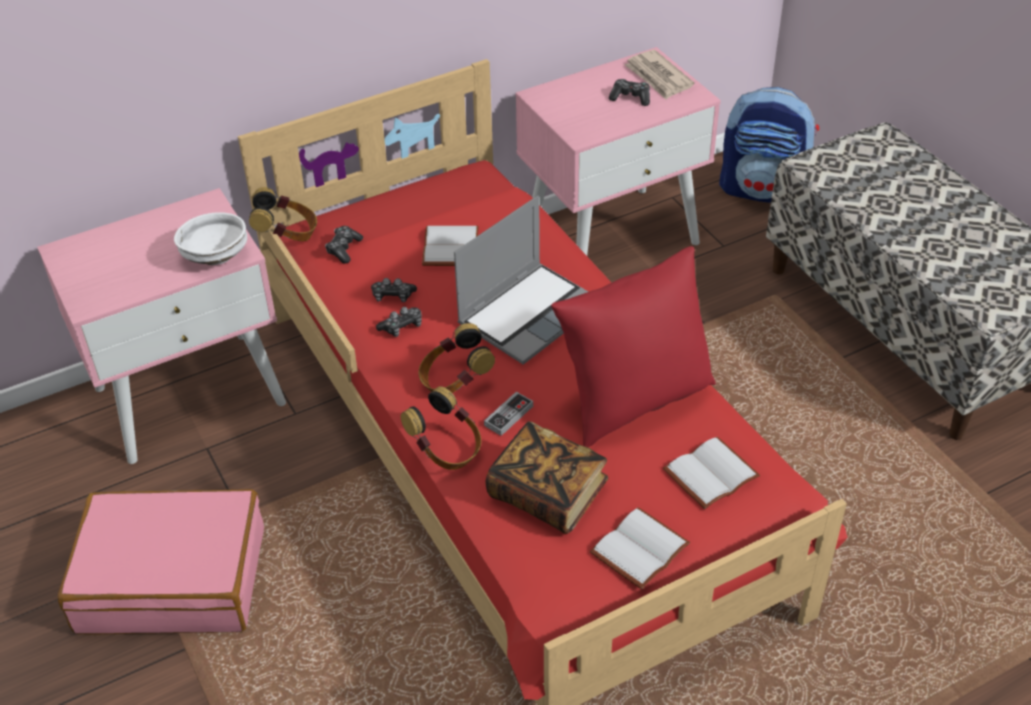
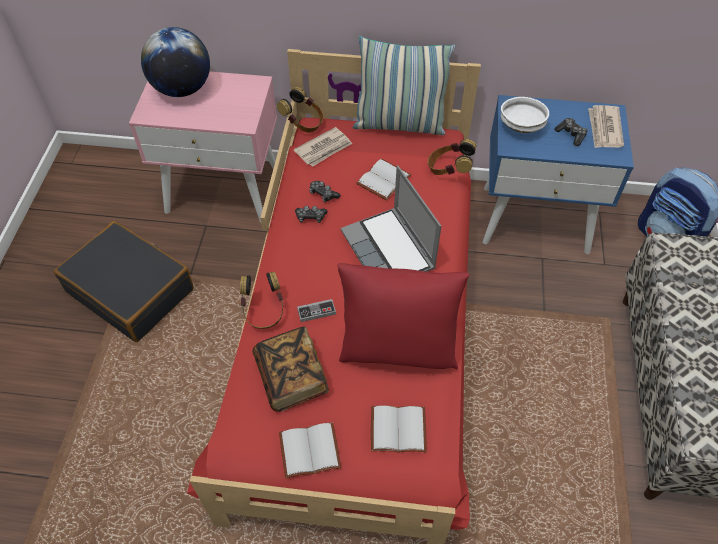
camera: 35 degrees right, 10 degrees up
pink suitcase [58,489,264,634] -> black suitcase [54,221,193,342]
white bowl [174,213,247,265] -> white bowl moved to [501,97,549,133]
game controller [325,226,363,264] -> newspaper [294,127,352,167]
headphones [419,323,495,393] -> headphones moved to [428,139,476,175]
laptop [454,196,588,365] -> laptop turned 75 degrees clockwise [341,165,441,272]
pink nightstand [515,47,721,256] -> blue nightstand [483,95,634,254]
none -> globe [141,27,210,97]
none -> pillow [353,36,456,135]

